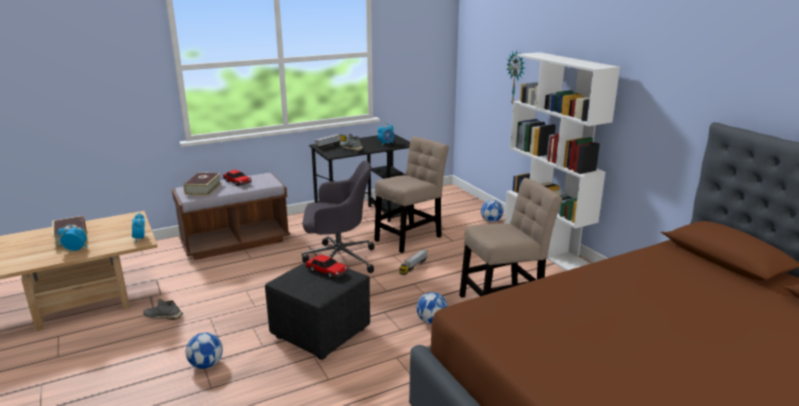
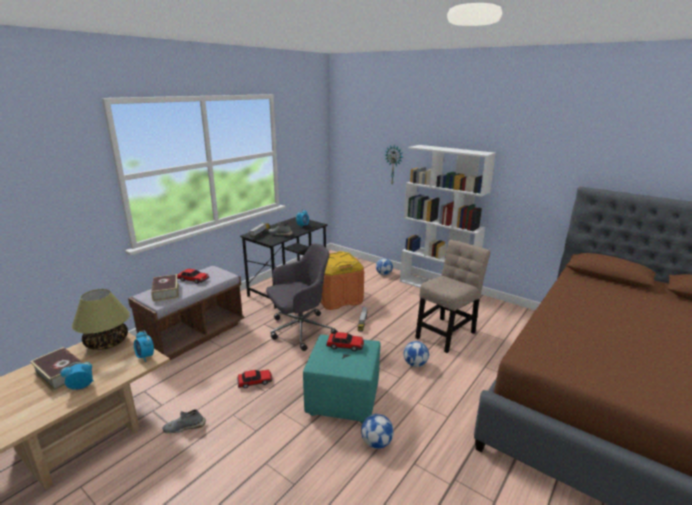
camera: 25 degrees left, 0 degrees up
football [186,332,223,369] -> football moved to [361,414,394,449]
black ottoman [265,262,370,360] -> turquoise ottoman [303,334,380,424]
beige chair [374,136,449,253] -> orange storage box [321,251,364,310]
none -> table lamp [72,289,130,350]
none -> toy car [237,370,272,388]

